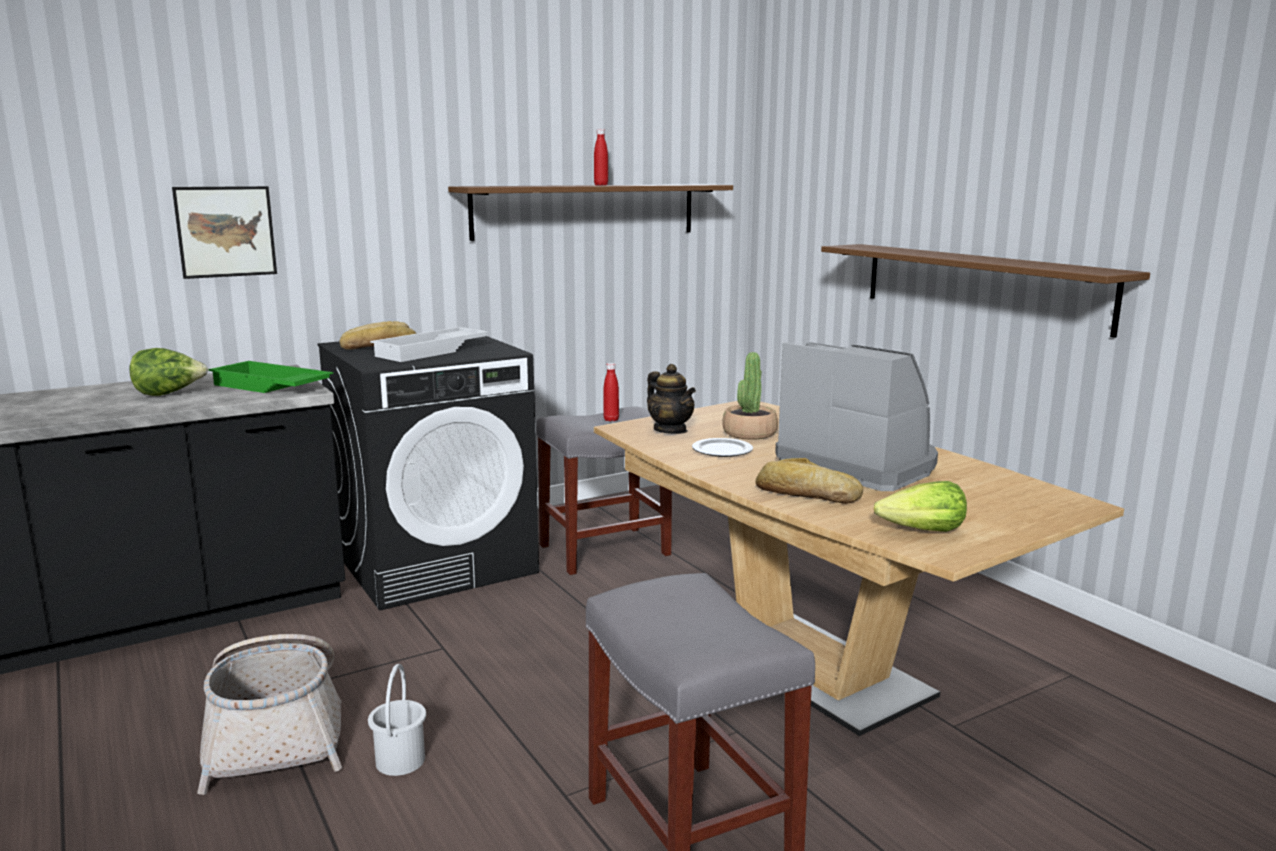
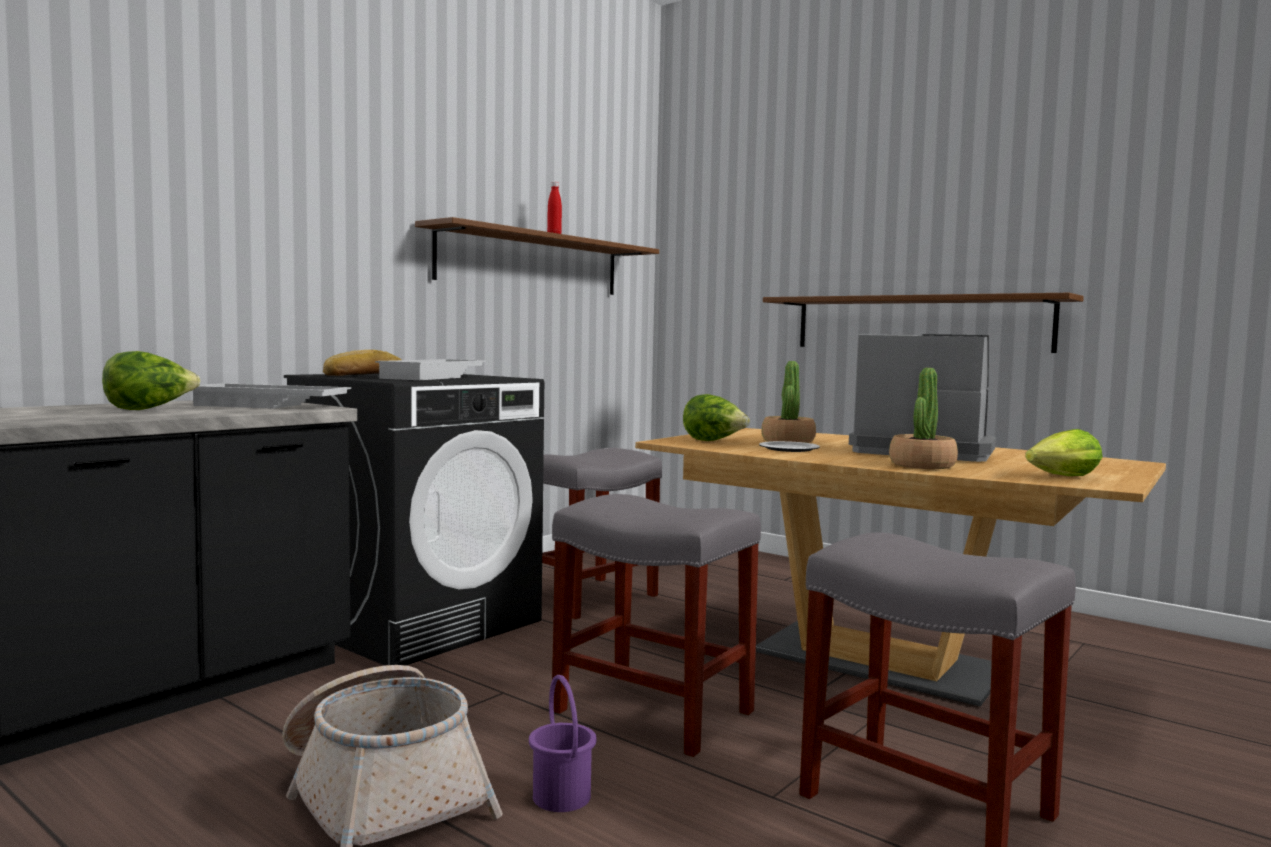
camera: 20 degrees left, 10 degrees down
picture [172,186,277,279] -> none
green tray [208,361,333,393] -> white tray [193,383,351,409]
white bucket [368,664,426,776] -> purple bucket [529,675,597,812]
red bottle [603,363,619,421] -> none
teapot [647,364,696,434] -> lettuce [683,394,750,441]
bread [755,458,863,504] -> potted plant [889,368,958,469]
none -> grey stool [552,494,761,757]

